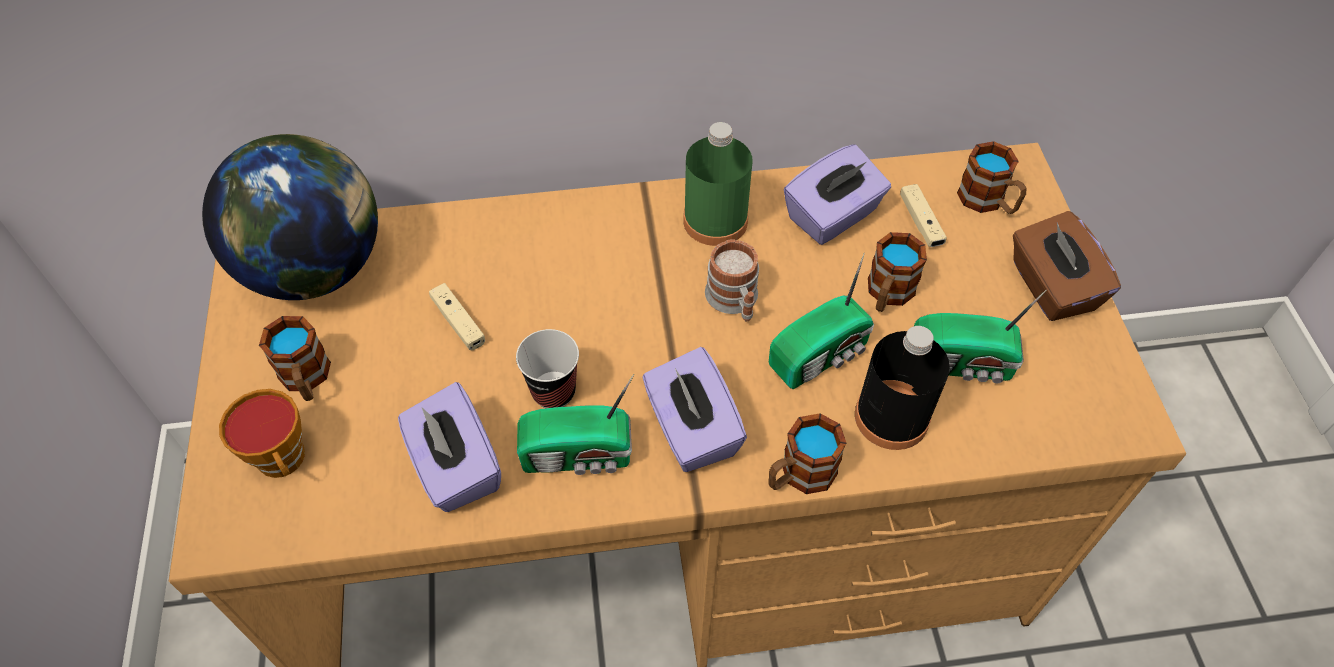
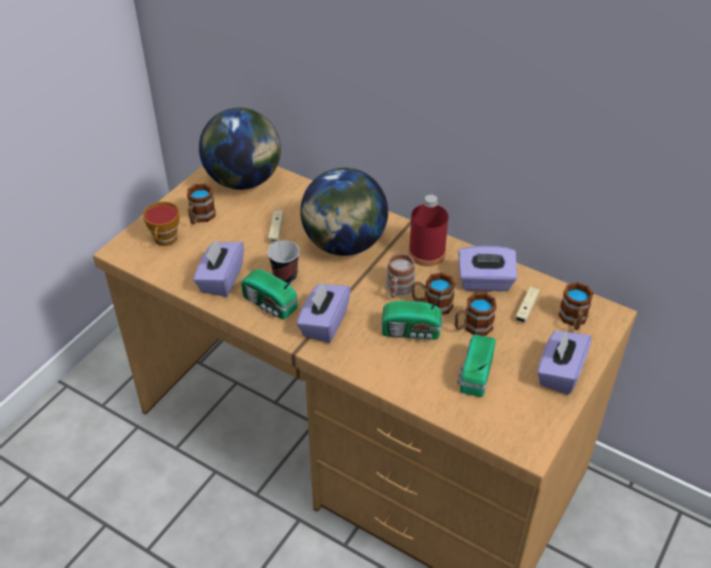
camera: 40 degrees right, 10 degrees down
green bottle [683,122,753,246] -> red bottle [408,195,448,266]
mug [768,413,847,494] -> mug moved to [412,272,455,315]
black bottle [855,326,950,450] -> none
radio [914,289,1047,383] -> radio turned 60 degrees clockwise [457,334,496,397]
brown tissue box [1013,211,1121,321] -> purple tissue box [537,330,592,394]
none -> globe [300,168,388,256]

